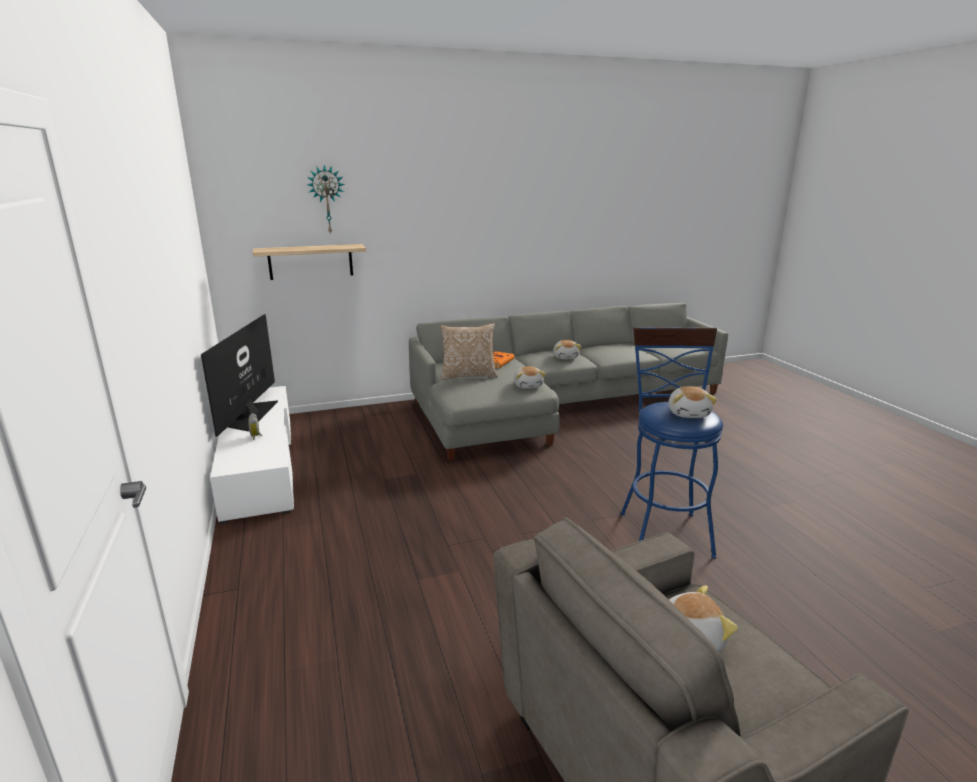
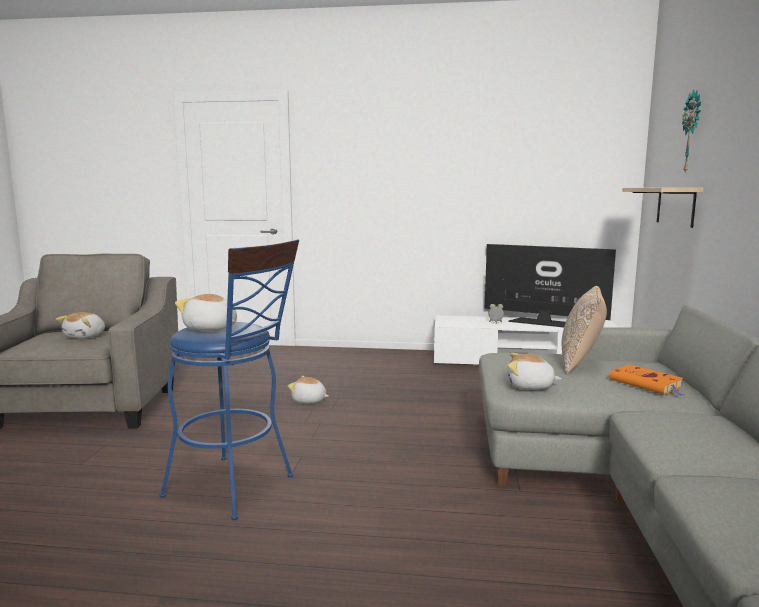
camera: 115 degrees right, 10 degrees down
plush toy [553,340,582,359] -> plush toy moved to [288,376,329,403]

